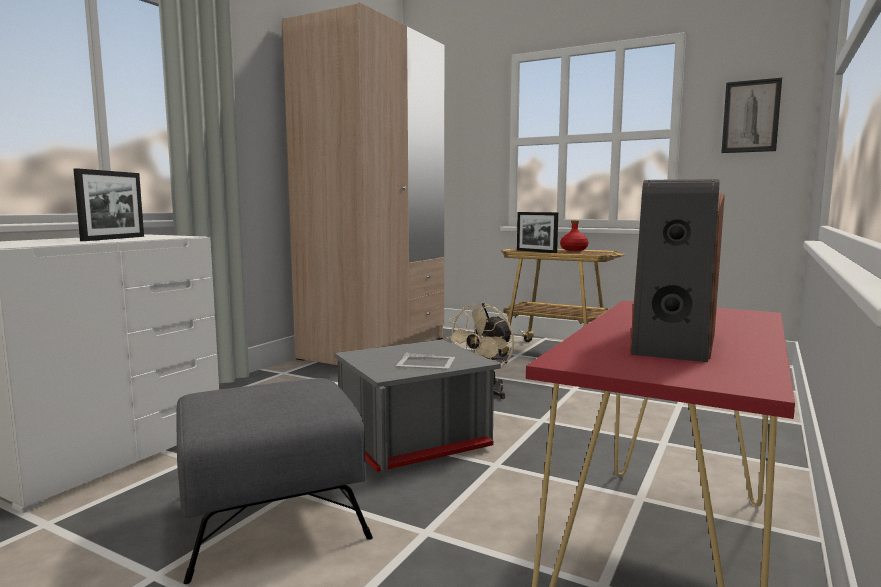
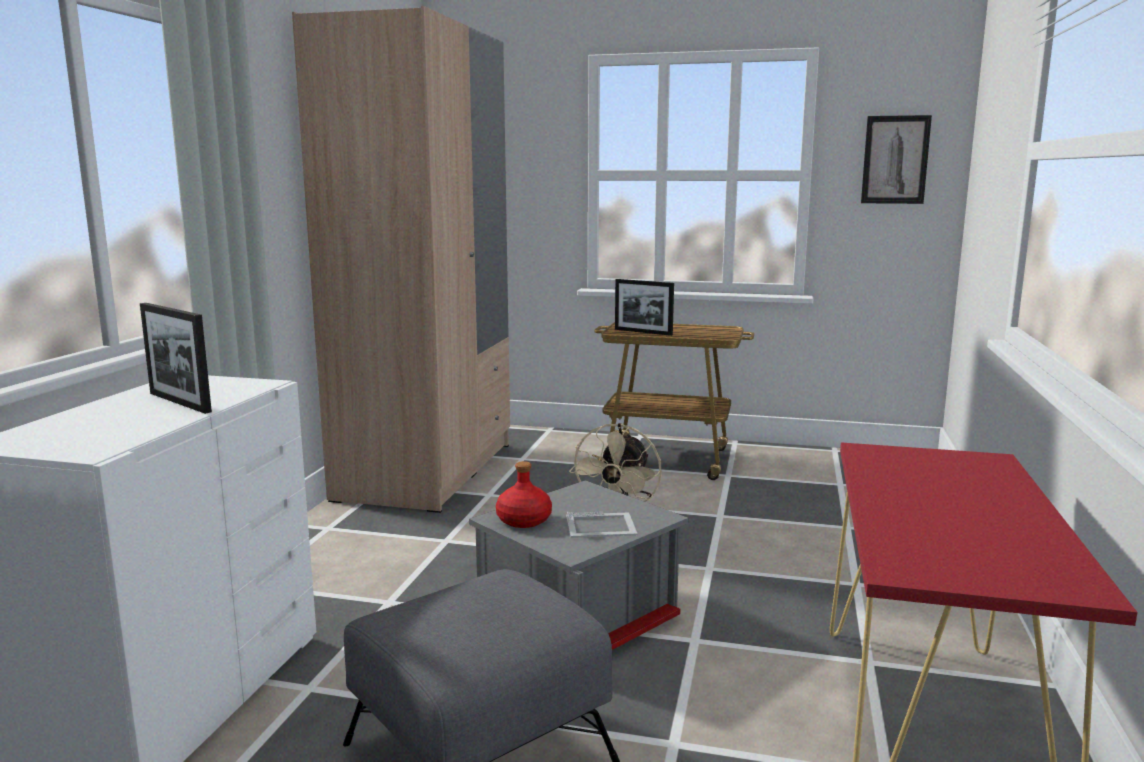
camera: 15 degrees left, 5 degrees up
picture frame [73,168,144,241] -> picture frame turned 135 degrees clockwise [140,303,212,414]
red bottle [560,220,588,251] -> red bottle moved to [496,461,552,528]
speaker [630,179,724,362] -> none

